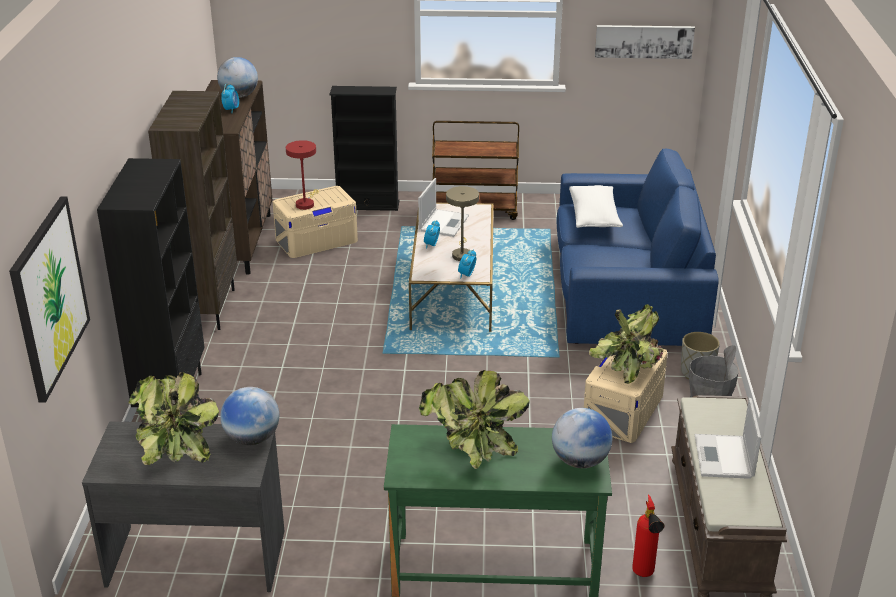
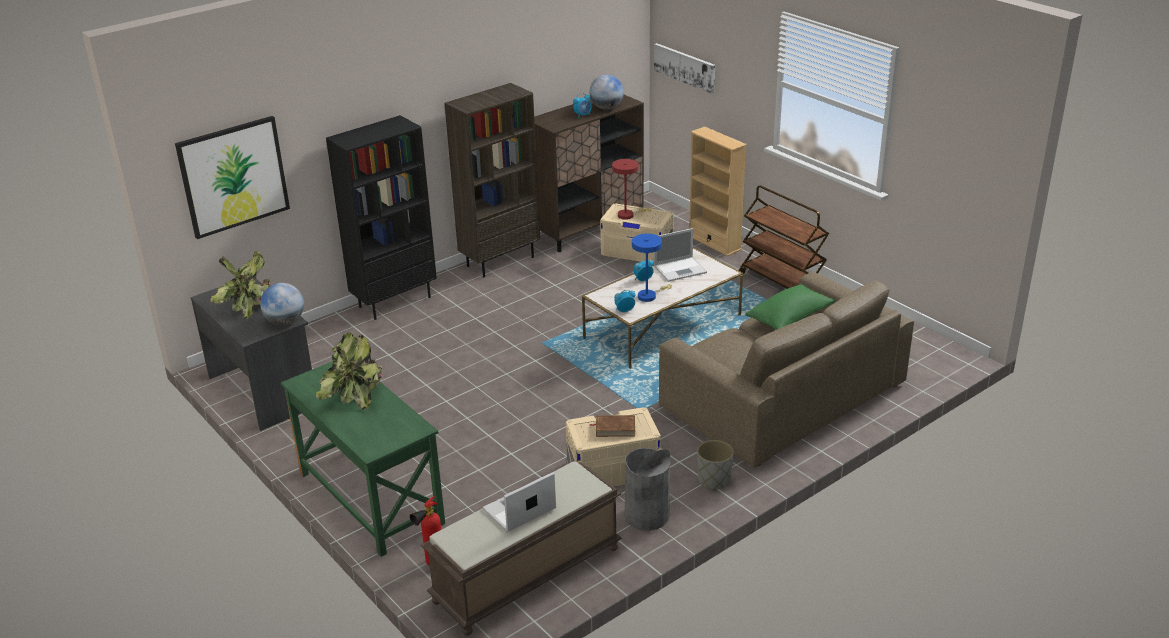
camera: 50 degrees right, 0 degrees up
black bookcase [329,86,399,211] -> beige bookcase [689,126,747,256]
beige table lamp [446,186,479,261] -> blue table lamp [632,234,672,302]
globe [552,408,612,468] -> none
blue sofa [557,149,719,346] -> brown sofa [659,272,914,468]
white pillow [569,185,623,228] -> green pillow [745,284,836,330]
potted plant [589,304,664,384] -> brown book [590,415,635,437]
picture [595,25,695,59] -> picture moved to [654,43,715,94]

